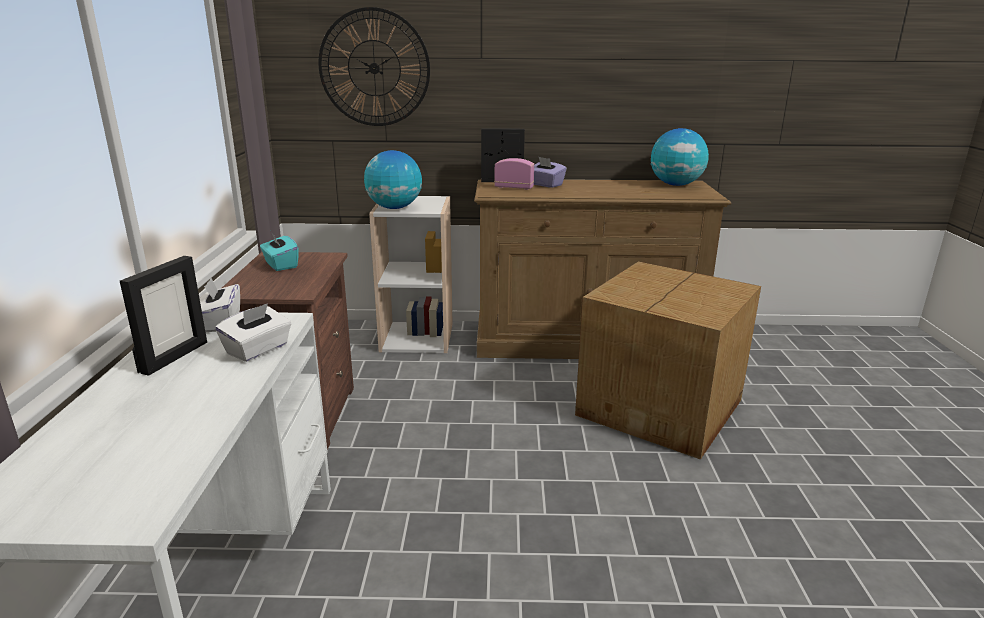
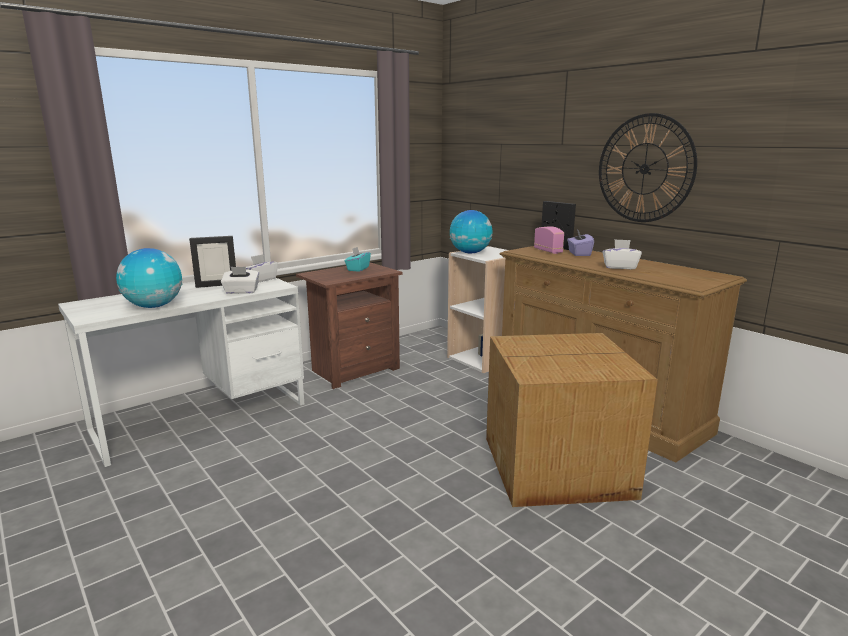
camera: 50 degrees right, 5 degrees down
wall clock [318,7,430,126] -> wall clock moved to [599,113,697,222]
globe [650,128,709,186] -> globe moved to [116,248,183,308]
none -> white tissue box [603,239,642,269]

